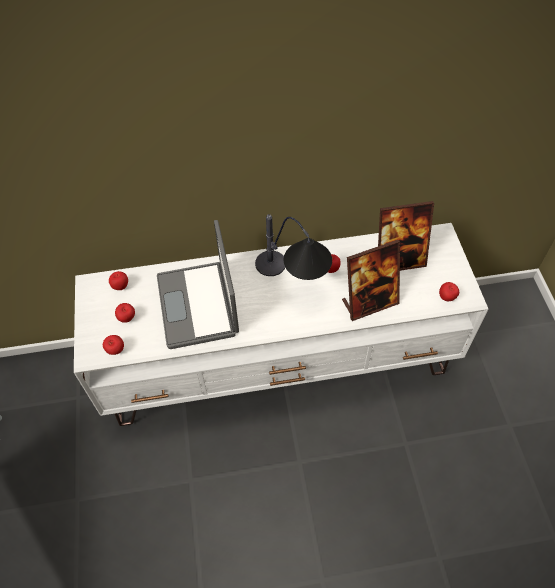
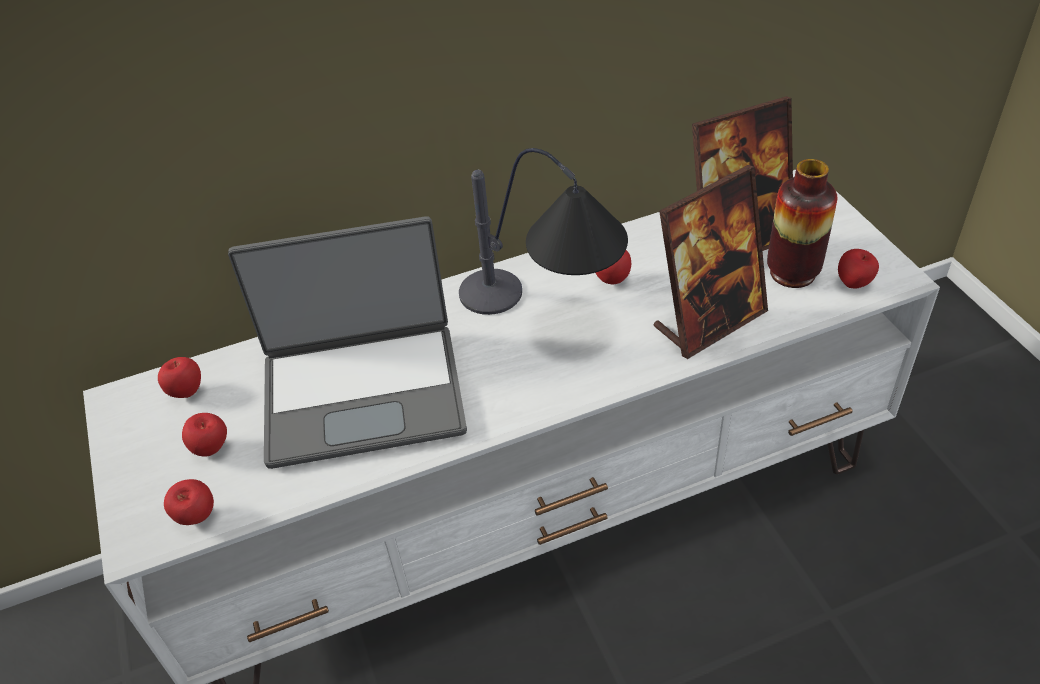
camera: 10 degrees left, 10 degrees down
laptop [157,220,239,349] -> laptop turned 75 degrees counterclockwise [228,216,467,469]
none -> vase [767,159,837,288]

